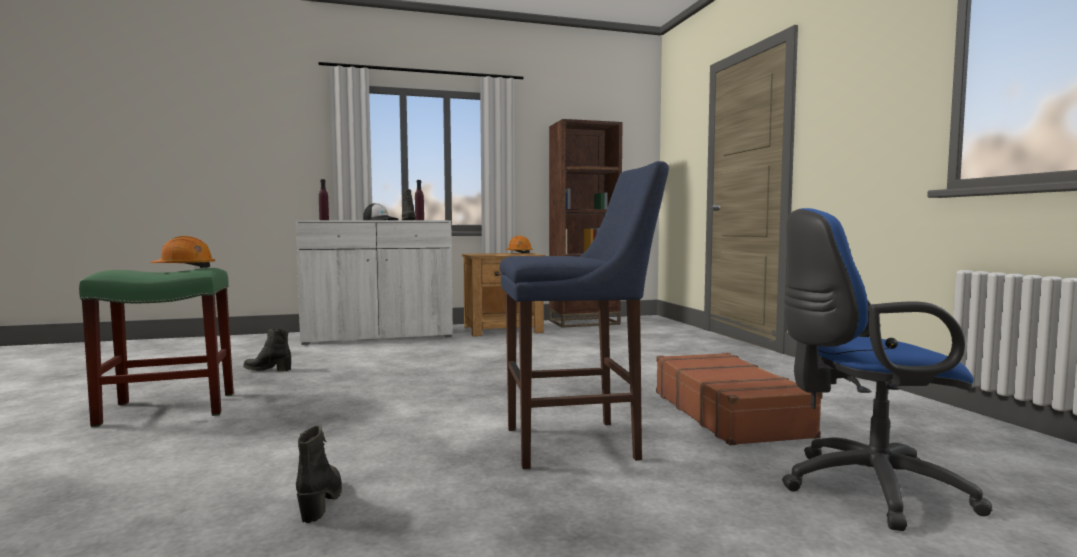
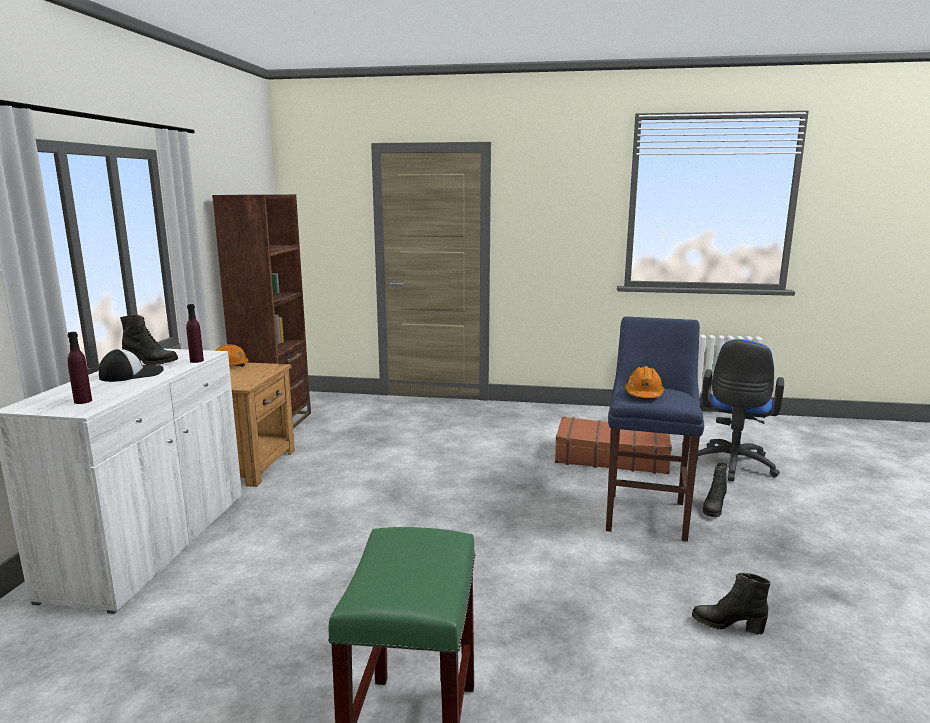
camera: 65 degrees left, 10 degrees up
orange hard hat [150,236,215,268] -> orange hard hat moved to [625,366,664,398]
black boot [243,329,291,371] -> black boot moved to [703,462,727,517]

